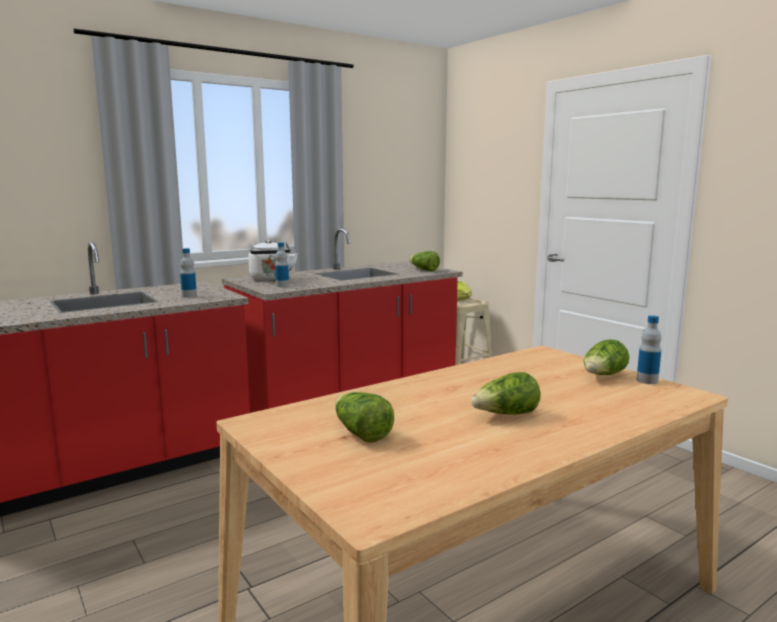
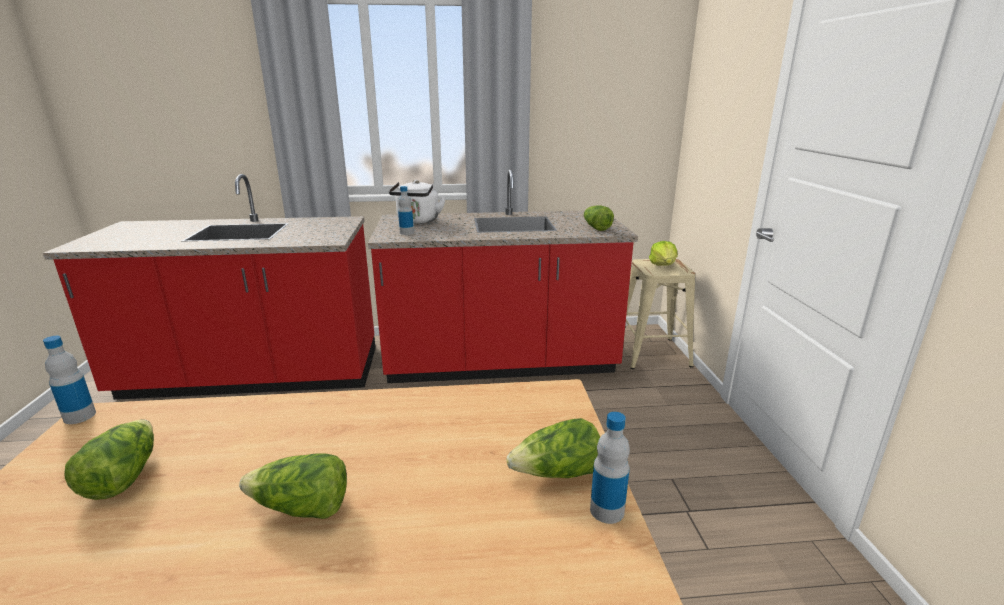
camera: 30 degrees right, 10 degrees up
bottle [180,248,197,298] -> bottle moved to [43,336,96,424]

